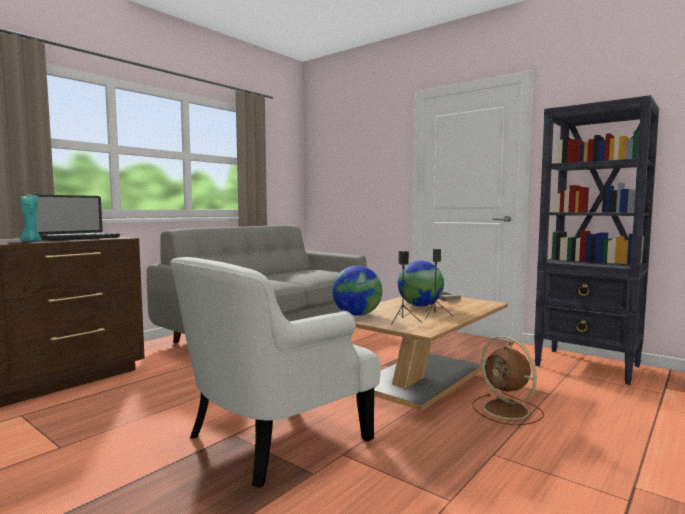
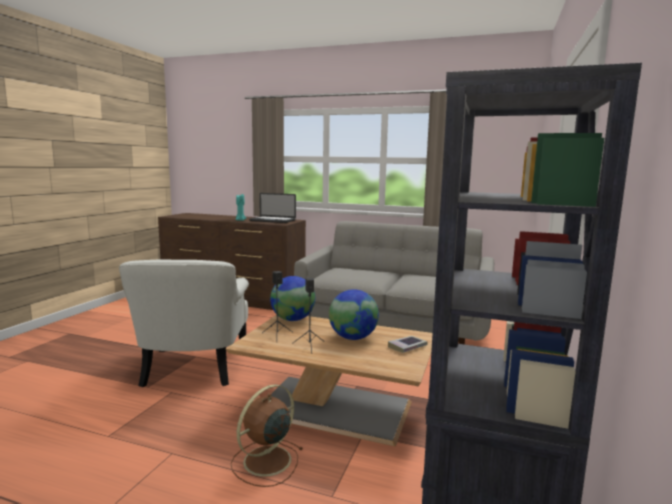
camera: 70 degrees right, 5 degrees up
white armchair [170,257,381,488] -> white armchair turned 120 degrees counterclockwise [119,260,249,387]

